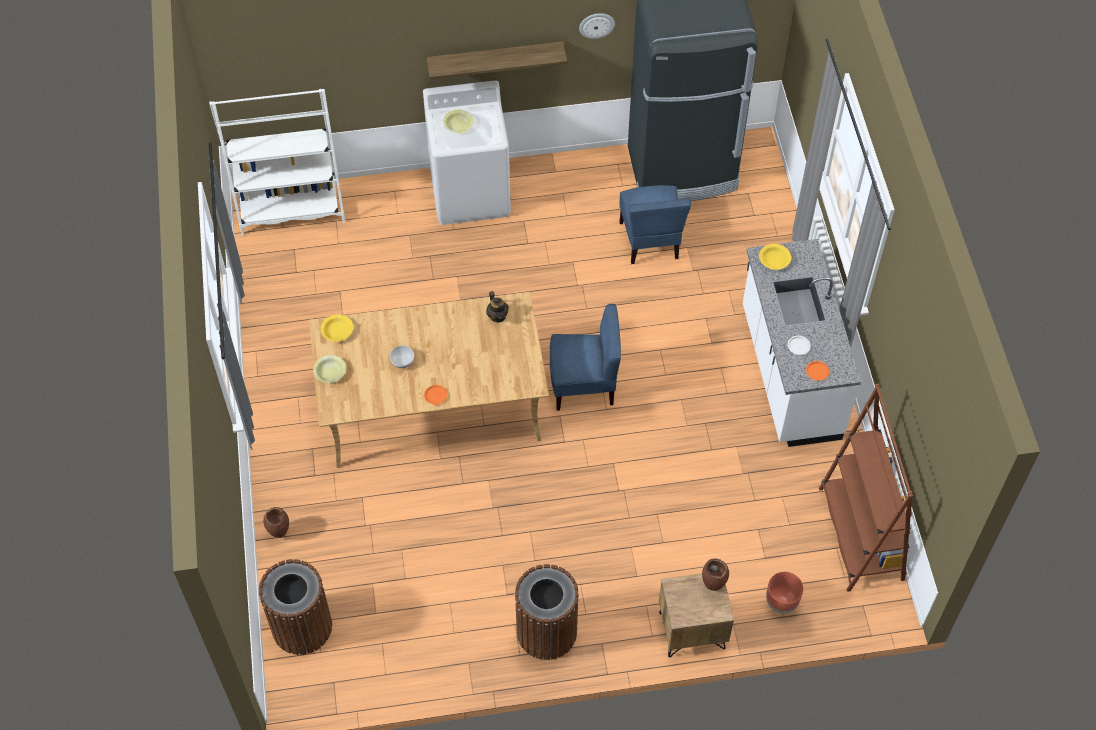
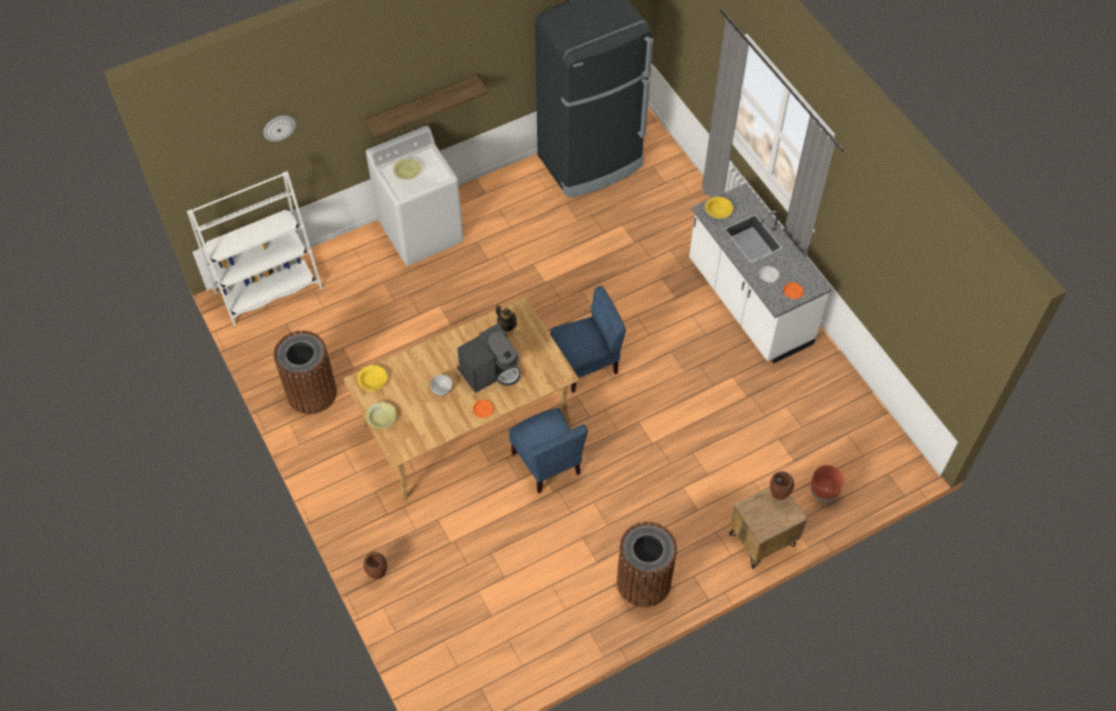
camera: 20 degrees left, 0 degrees up
brown trash can [259,559,332,655] -> brown trash can moved to [274,330,337,414]
wall clock [579,13,615,39] -> wall clock moved to [263,116,296,142]
blue chair [619,185,691,264] -> blue chair moved to [509,408,588,494]
brown bookcase [819,384,913,592] -> none
none -> coffee machine [457,323,520,393]

